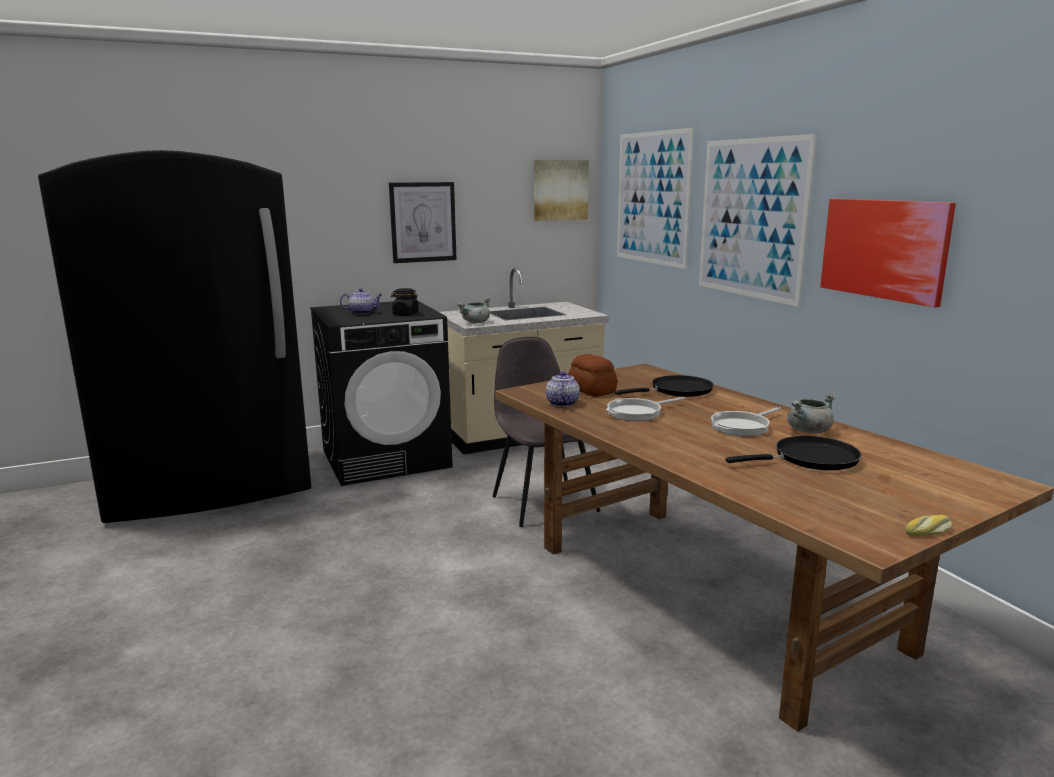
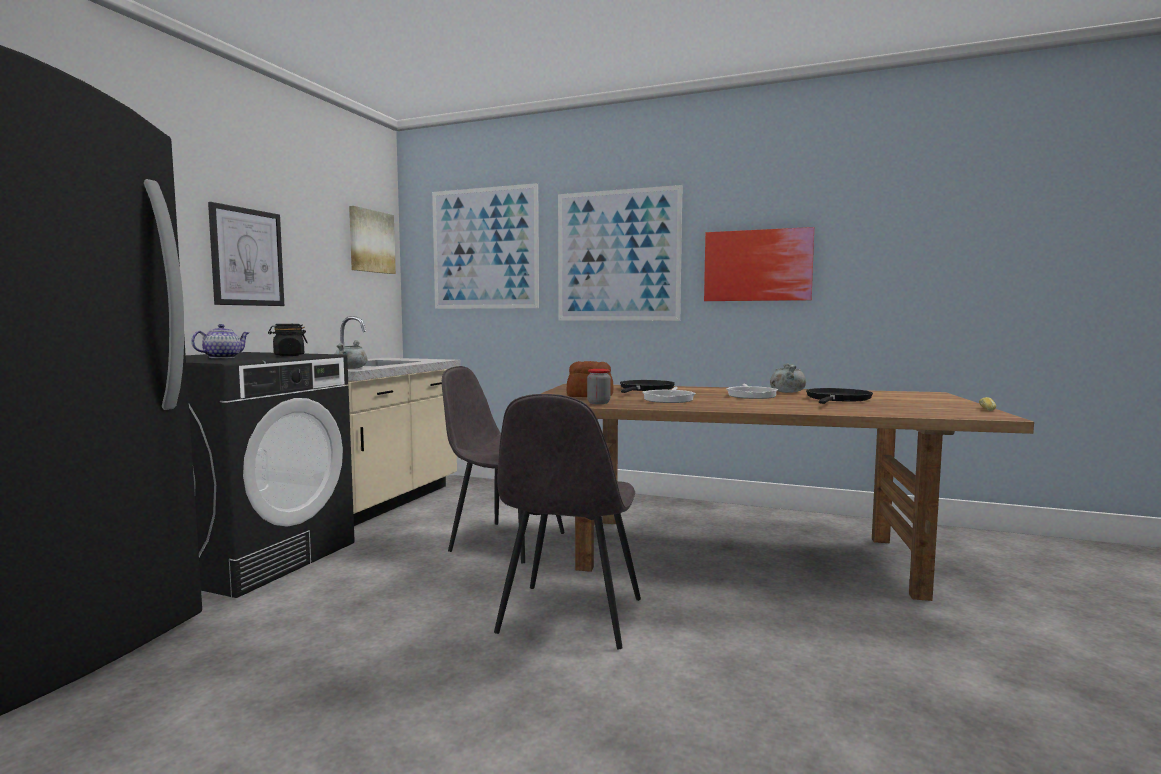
camera: 45 degrees left, 10 degrees down
teapot [546,371,580,407] -> jar [587,369,611,404]
none -> grey chair [494,394,641,649]

